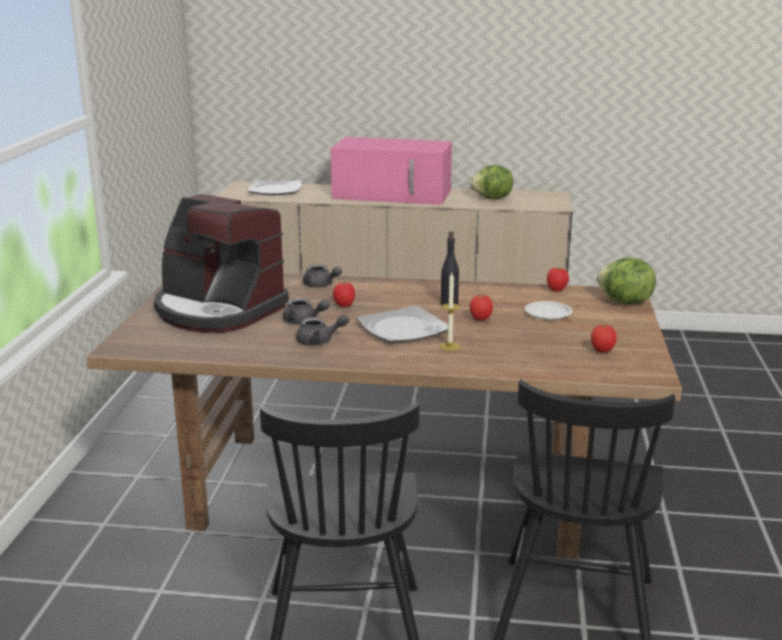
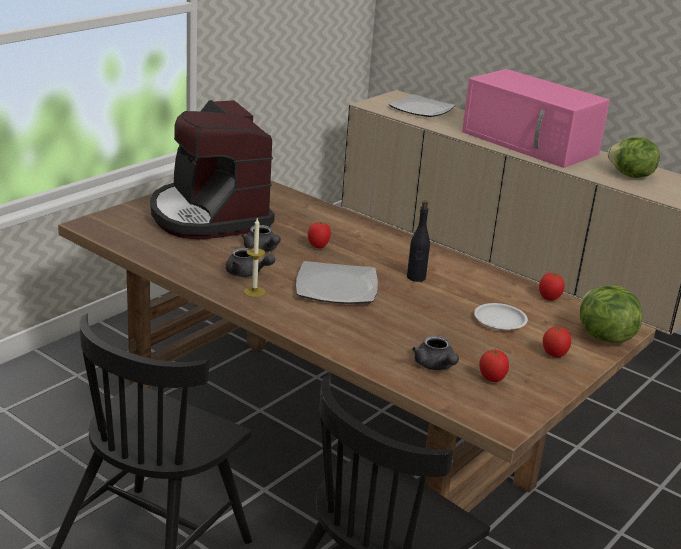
camera: 30 degrees right, 5 degrees up
grey teapot [303,264,342,287] -> grey teapot moved to [412,335,459,370]
candle [439,273,460,351] -> candle moved to [244,218,265,297]
tomato [470,295,493,321] -> tomato moved to [543,327,571,358]

